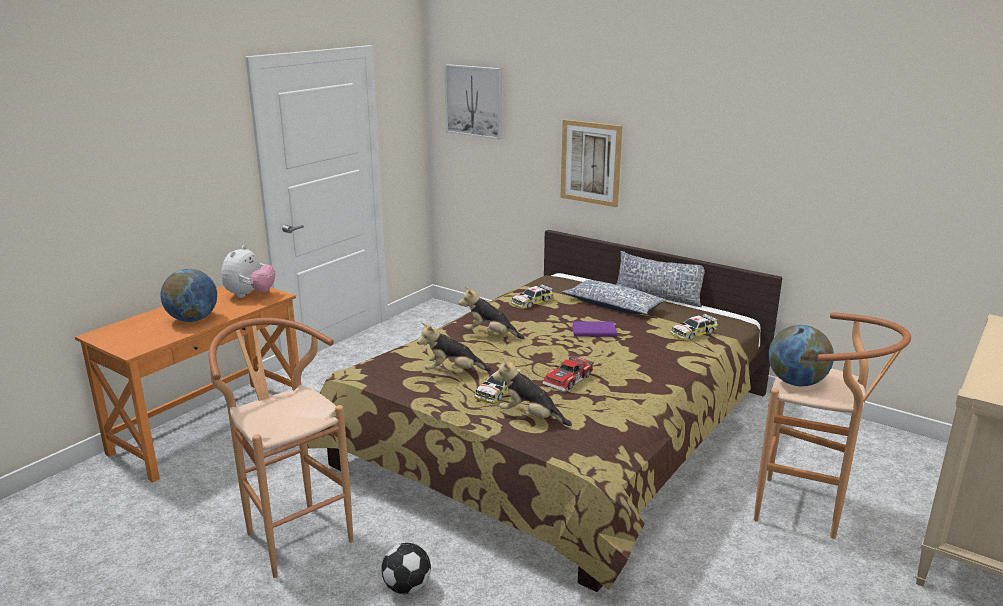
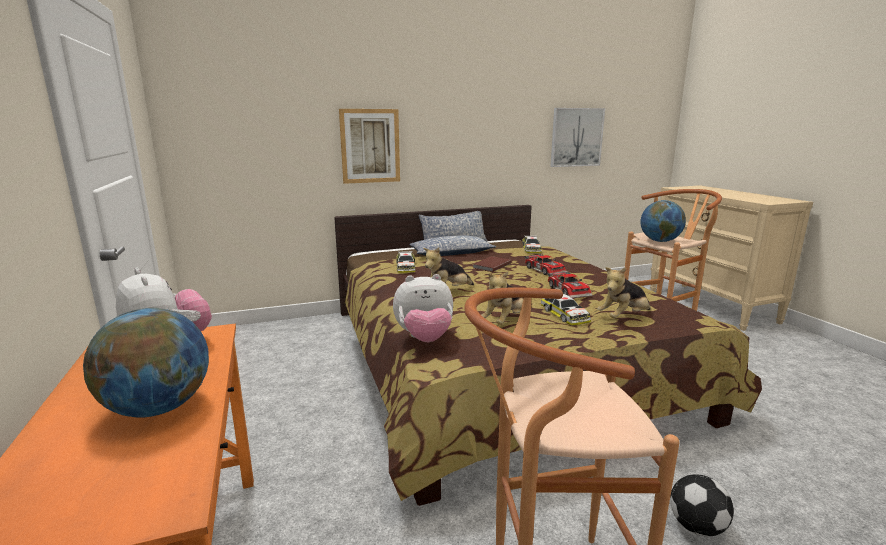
camera: 55 degrees left, 5 degrees down
picture [444,64,502,139] -> picture moved to [551,108,605,167]
purple book [572,321,617,337] -> brown book [473,256,512,272]
none -> plush toy [393,274,453,342]
none -> toy car [524,254,567,276]

